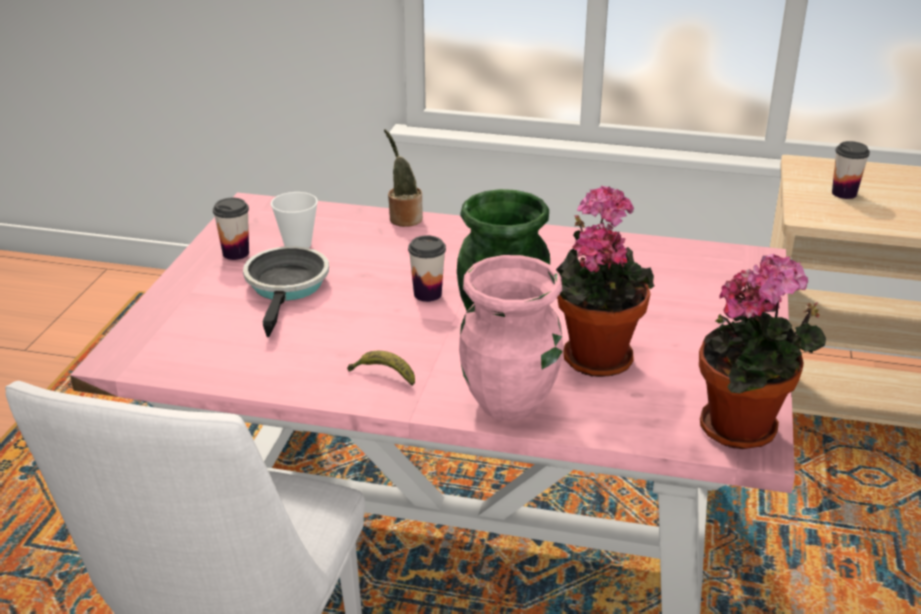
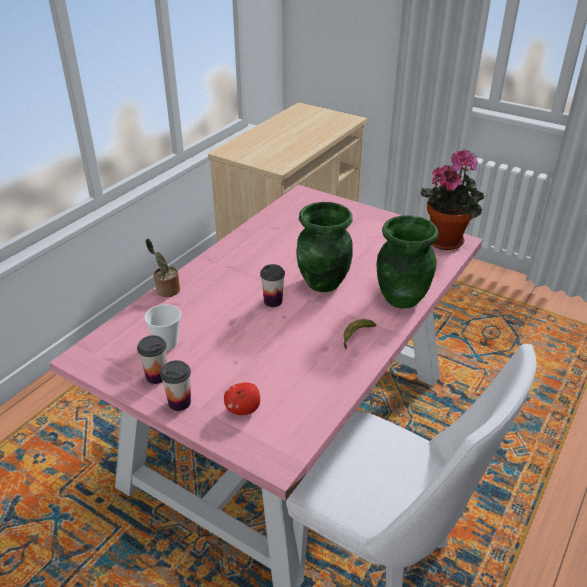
camera: 70 degrees left, 5 degrees up
frying pan [243,246,329,337] -> none
pink vase [459,255,563,421] -> green vase [377,215,439,309]
potted plant [556,186,655,377] -> none
cup [832,141,870,199] -> cup moved to [160,360,191,411]
none -> apple [224,382,260,415]

